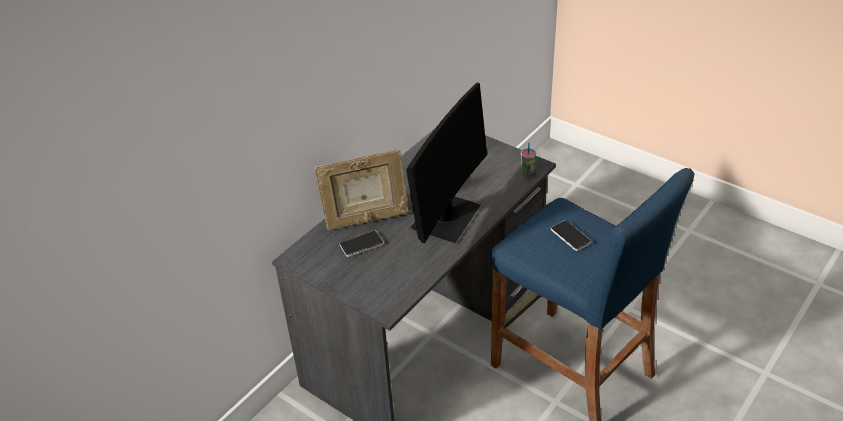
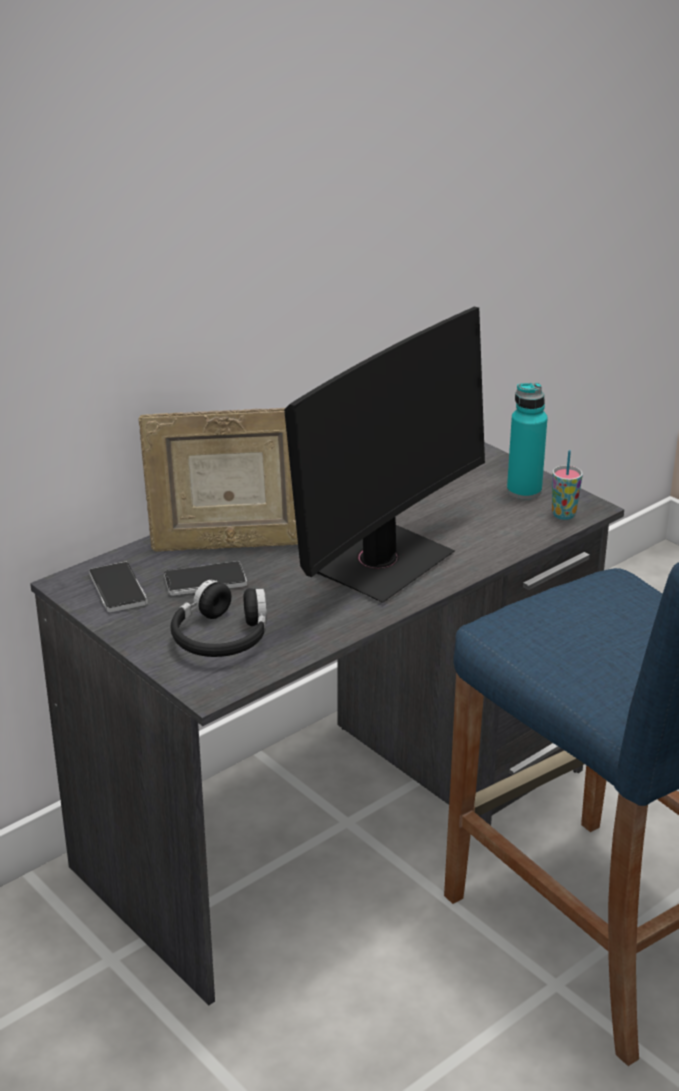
camera: 10 degrees right, 10 degrees down
phone [551,220,592,251] -> phone moved to [89,562,148,612]
none -> black headphones [171,580,267,657]
none -> turquoise bottle [507,383,548,499]

